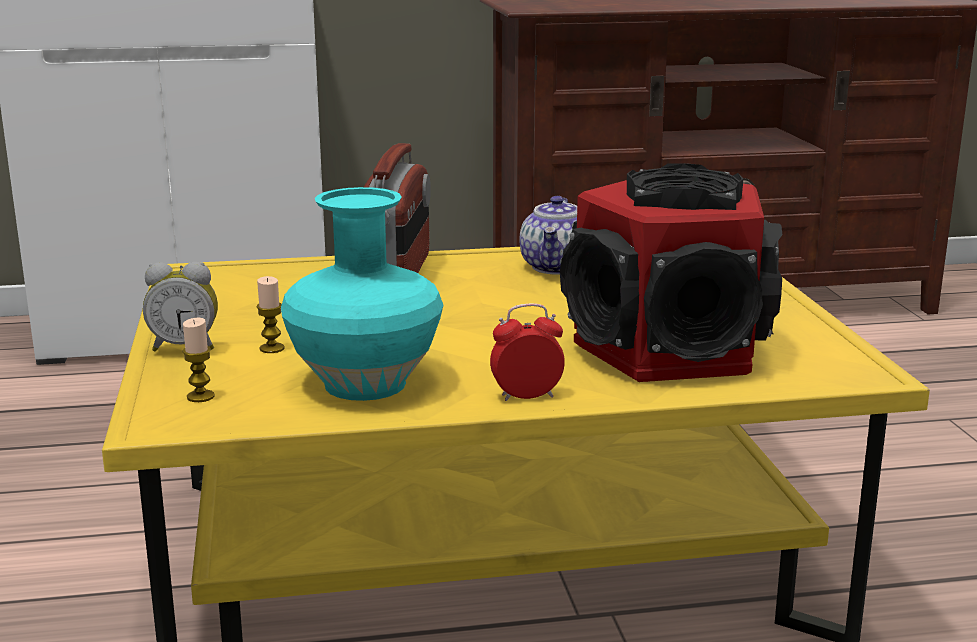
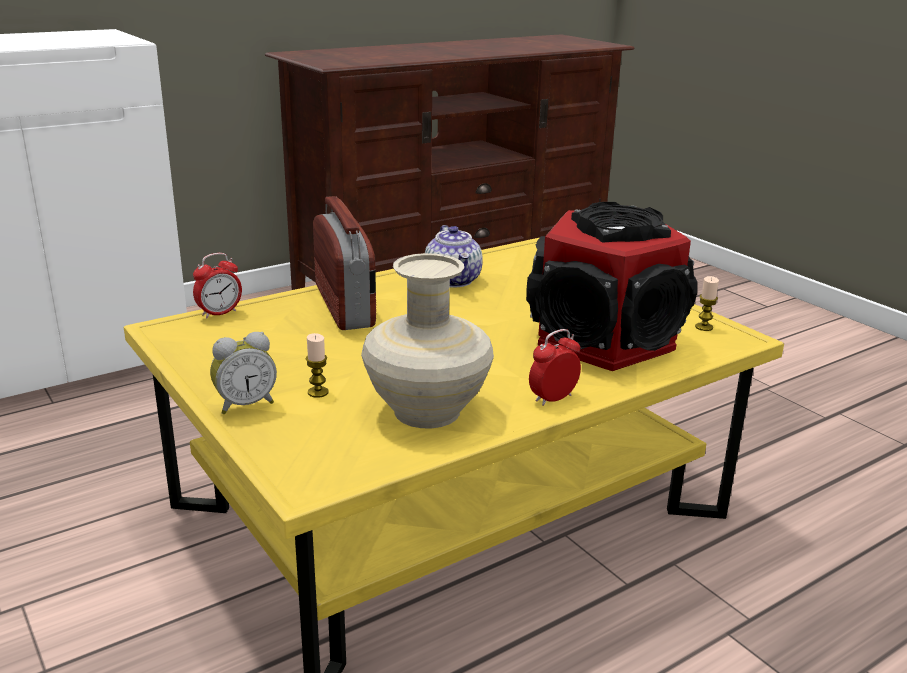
camera: 25 degrees left, 5 degrees up
candle [182,318,215,402] -> candle moved to [695,276,719,331]
turquoise vase [281,187,443,401] -> beige vase [361,253,494,428]
none -> alarm clock [193,253,242,318]

